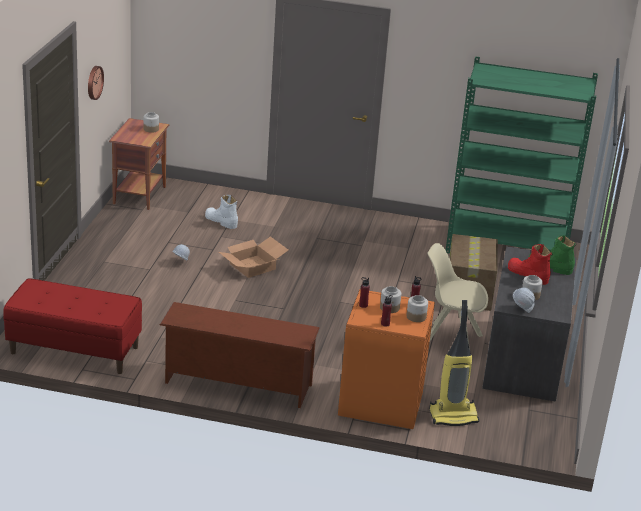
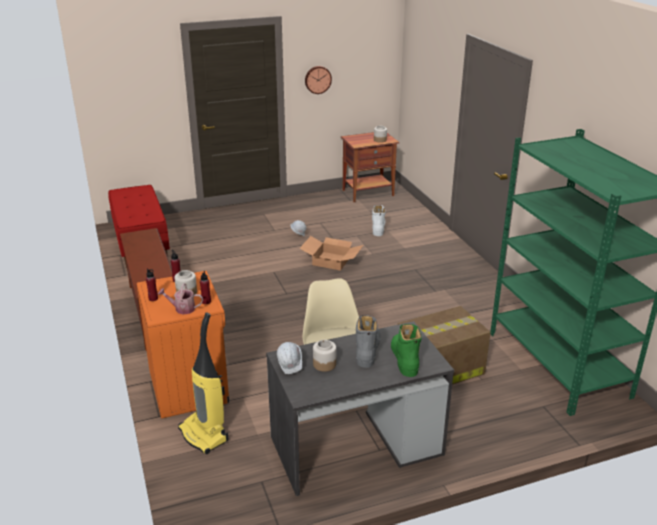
camera: 60 degrees right, 0 degrees up
jar [406,295,428,322] -> watering can [158,283,203,315]
red boot [508,244,552,285] -> grey boot [356,315,381,368]

